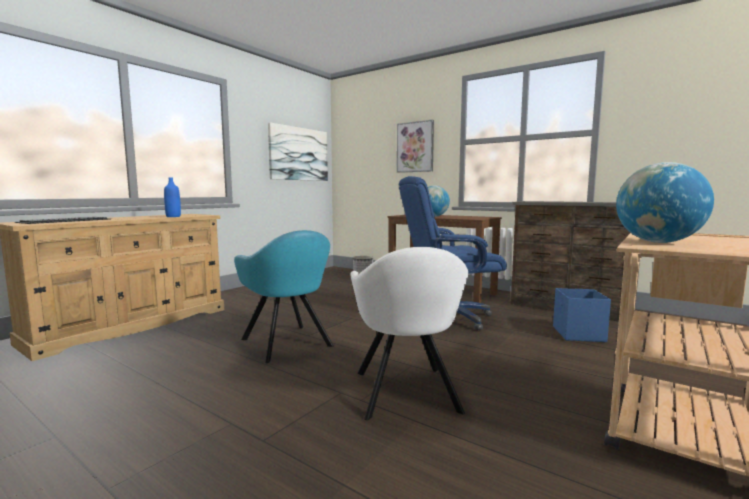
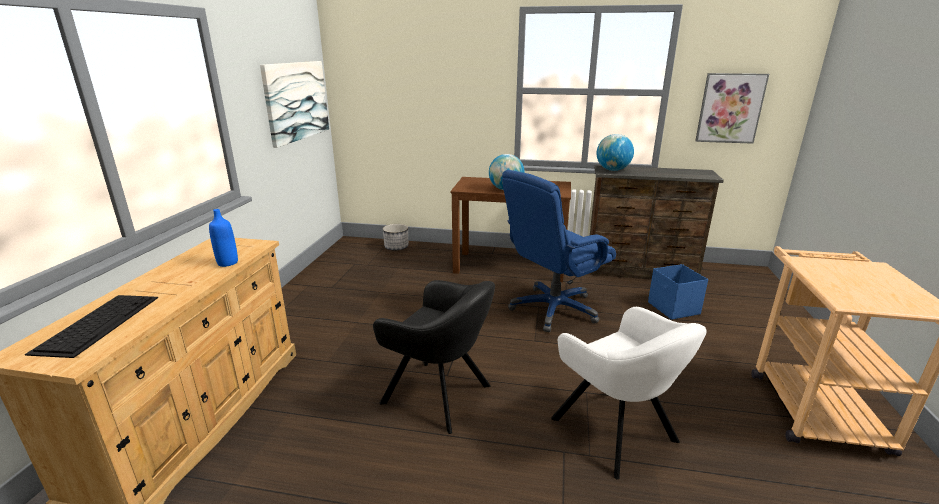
camera: 25 degrees left, 15 degrees up
turquoise armchair [234,230,334,363] -> black armchair [373,280,495,434]
picture [397,120,434,173] -> picture moved to [695,73,769,144]
globe [616,162,714,243] -> globe moved to [596,134,634,171]

